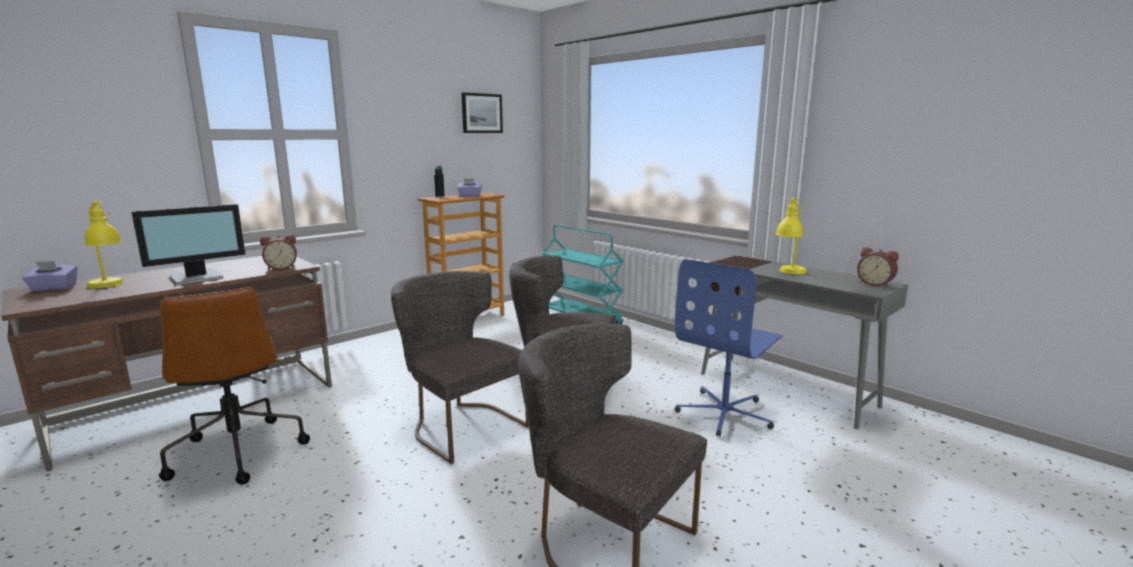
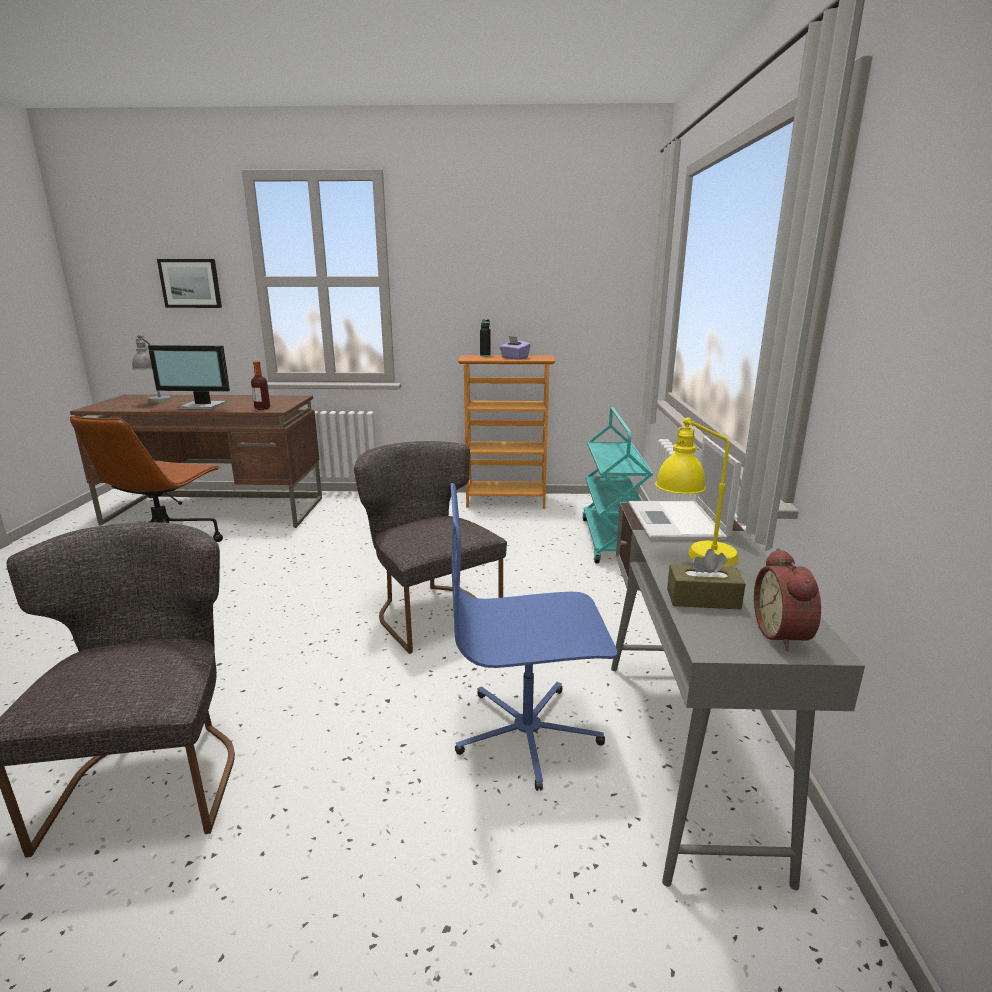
camera: 45 degrees right, 5 degrees up
purple tissue box [22,261,77,291] -> none
yellow table lamp [84,201,124,288] -> grey table lamp [132,334,172,403]
alarm clock [260,235,297,270] -> bottle [251,361,270,410]
grey chair [391,271,529,464] -> none
picture [461,92,503,133] -> picture moved to [157,259,222,308]
none -> laptop [629,436,742,541]
none -> brown tissue box [667,549,746,609]

